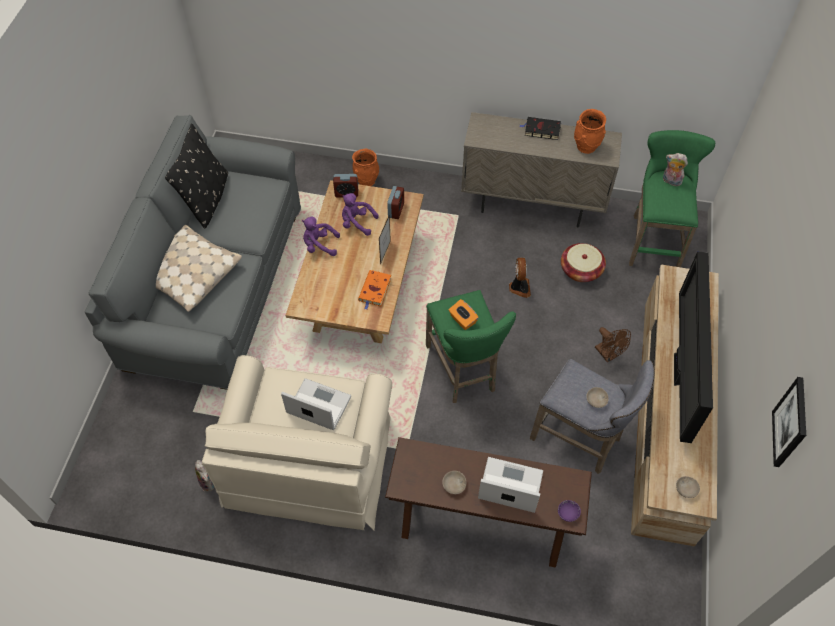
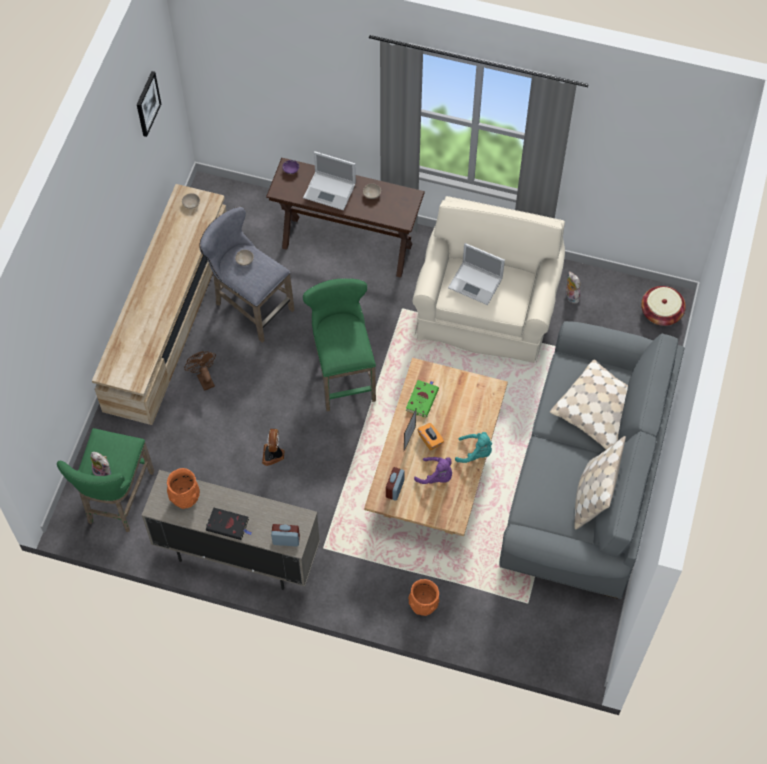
camera: 175 degrees left, 5 degrees up
black pillow [165,124,228,229] -> beige pillow [574,436,626,530]
purple plush toy [302,217,340,256] -> turquoise plush toy [455,432,492,463]
alarm clock [333,174,358,198] -> alarm clock moved to [271,524,300,546]
orange book [358,270,391,309] -> green book [406,380,439,418]
orange tissue box [449,299,479,330] -> orange tissue box moved to [417,423,444,450]
basket [561,243,606,282] -> basket moved to [641,286,686,326]
television [674,251,713,443] -> none

